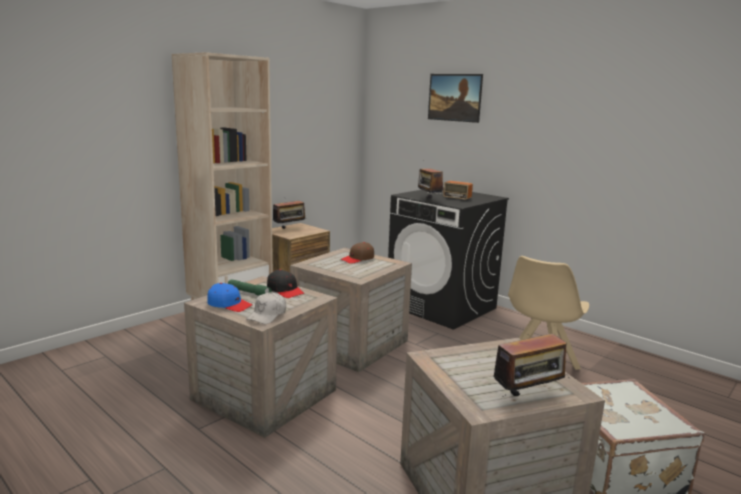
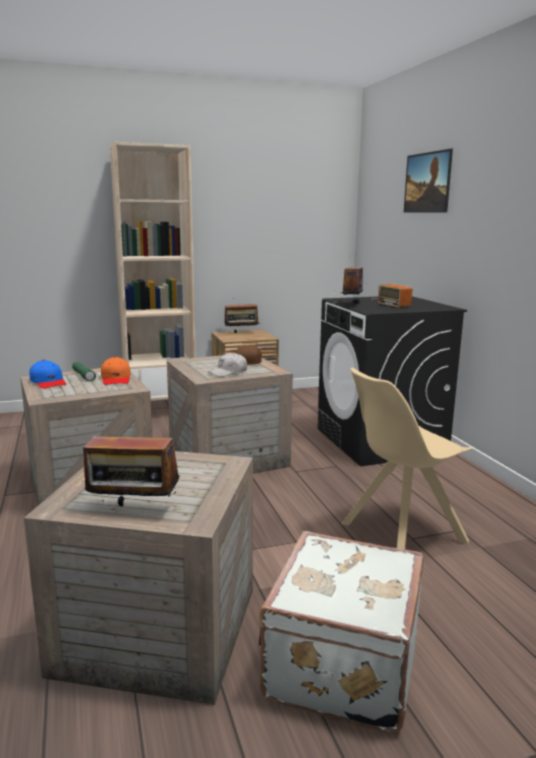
camera: 30 degrees right, 0 degrees up
white cap [246,292,286,324] -> white cap moved to [208,352,247,377]
black cap [267,269,304,298] -> orange cap [101,357,131,385]

